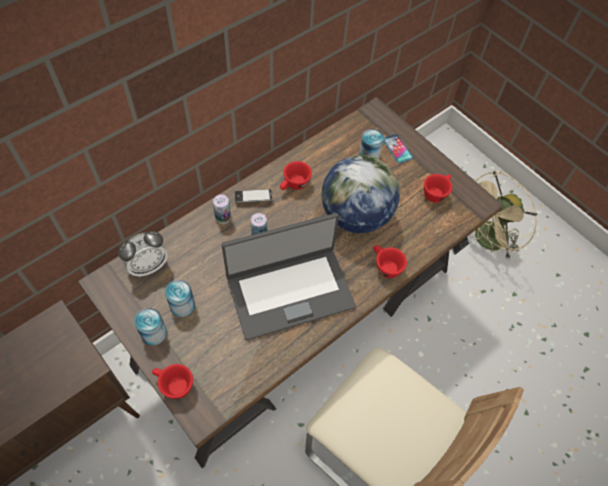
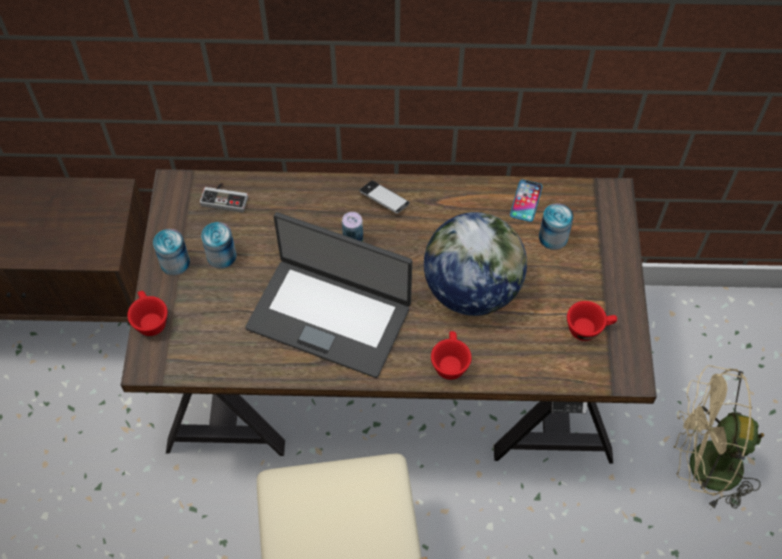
camera: 45 degrees right, 0 degrees up
alarm clock [118,231,168,277] -> game controller [200,183,248,213]
can [213,194,231,224] -> none
red cup [280,161,312,190] -> none
phone [384,134,413,163] -> phone moved to [510,180,542,222]

